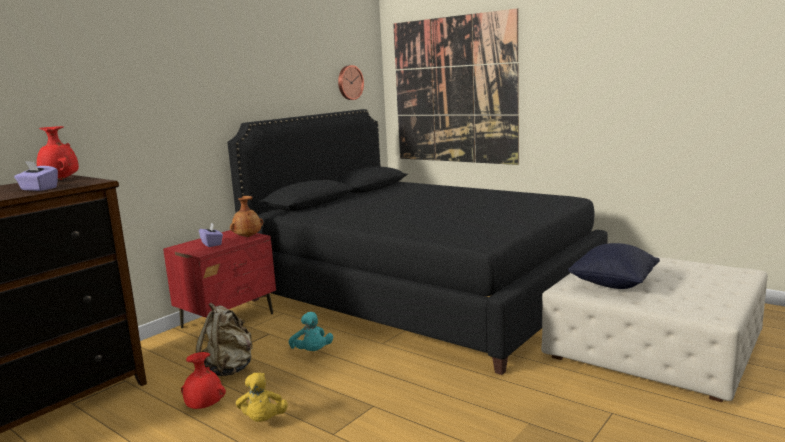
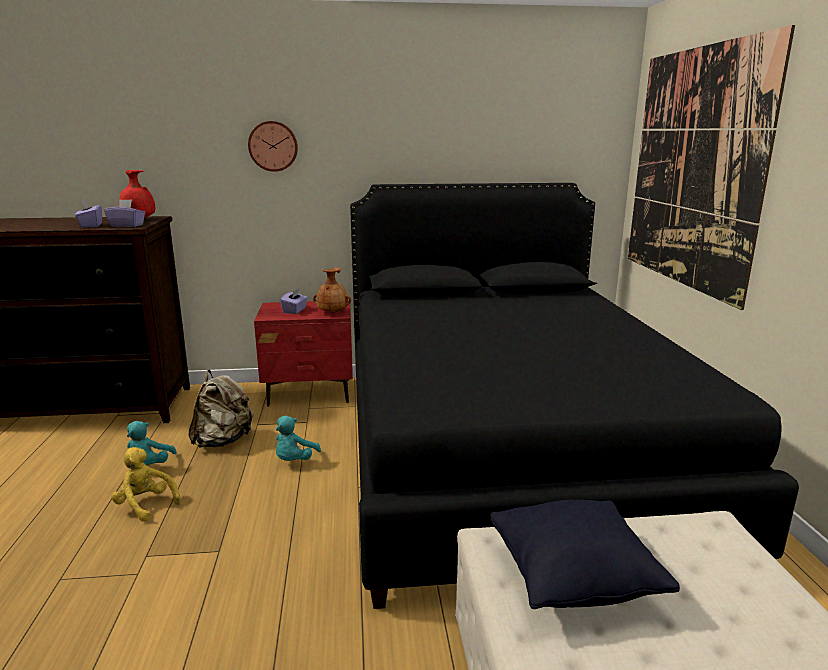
camera: 45 degrees right, 5 degrees up
red vase [181,352,226,409] -> turquoise plush toy [127,421,177,465]
yellow plush toy [236,373,288,422] -> yellow plush toy turned 90 degrees clockwise [111,447,181,522]
wall clock [338,65,364,100] -> wall clock moved to [248,121,298,172]
none -> purple tissue box [104,199,145,227]

